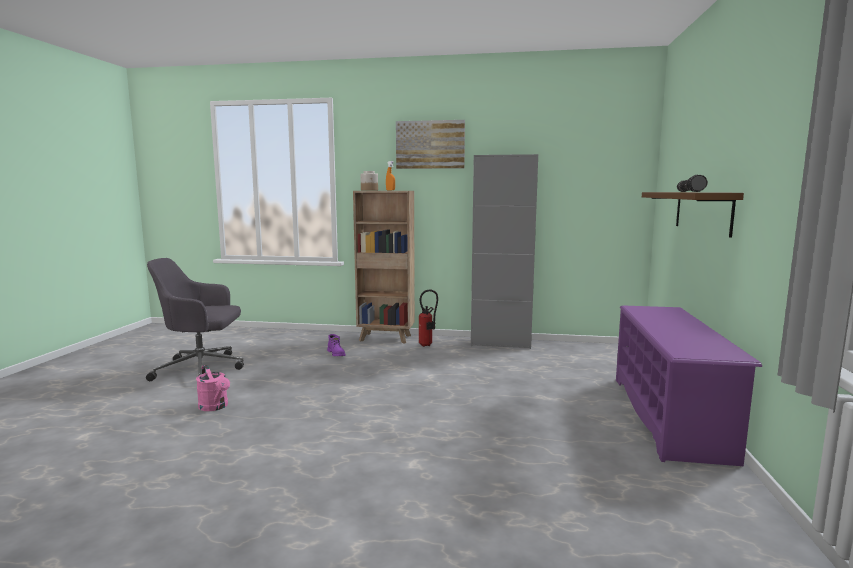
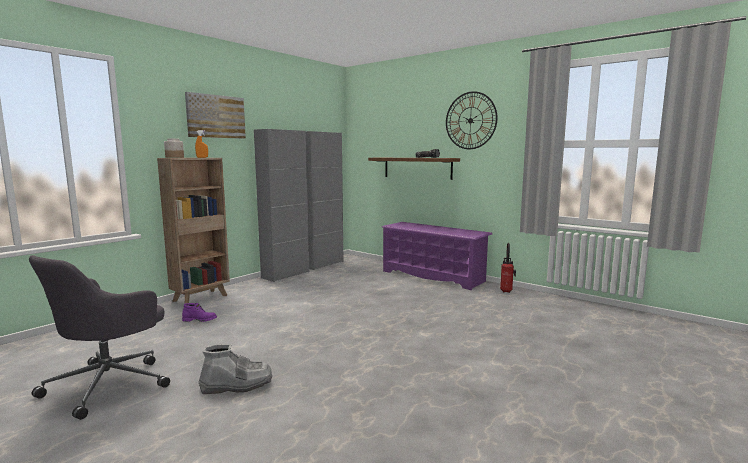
camera: 60 degrees left, 0 degrees up
pink watering can [196,365,230,411] -> grey boot [199,344,272,394]
fire extinguisher [419,290,438,347] -> fire extinguisher moved to [500,243,516,293]
none -> grey cabinet [306,131,344,270]
none -> wall clock [446,91,498,149]

